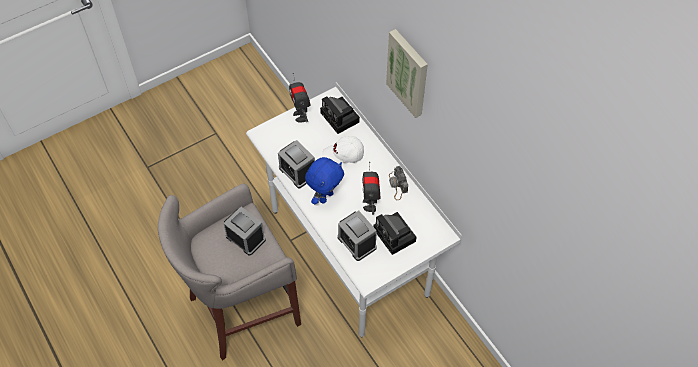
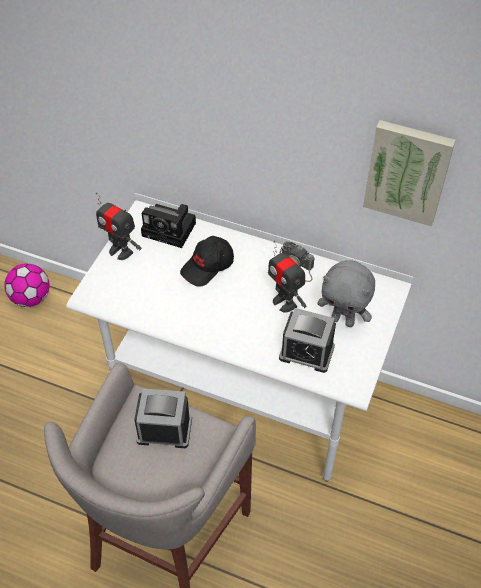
camera: 35 degrees left, 5 degrees down
alarm clock [278,140,315,188] -> none
blue plush toy [305,157,344,205] -> none
white cap [322,136,364,164] -> black cap [180,236,234,286]
camera [374,212,417,255] -> grey plush toy [317,260,375,327]
picture [386,29,428,118] -> picture moved to [363,120,456,226]
none -> football [4,263,50,307]

